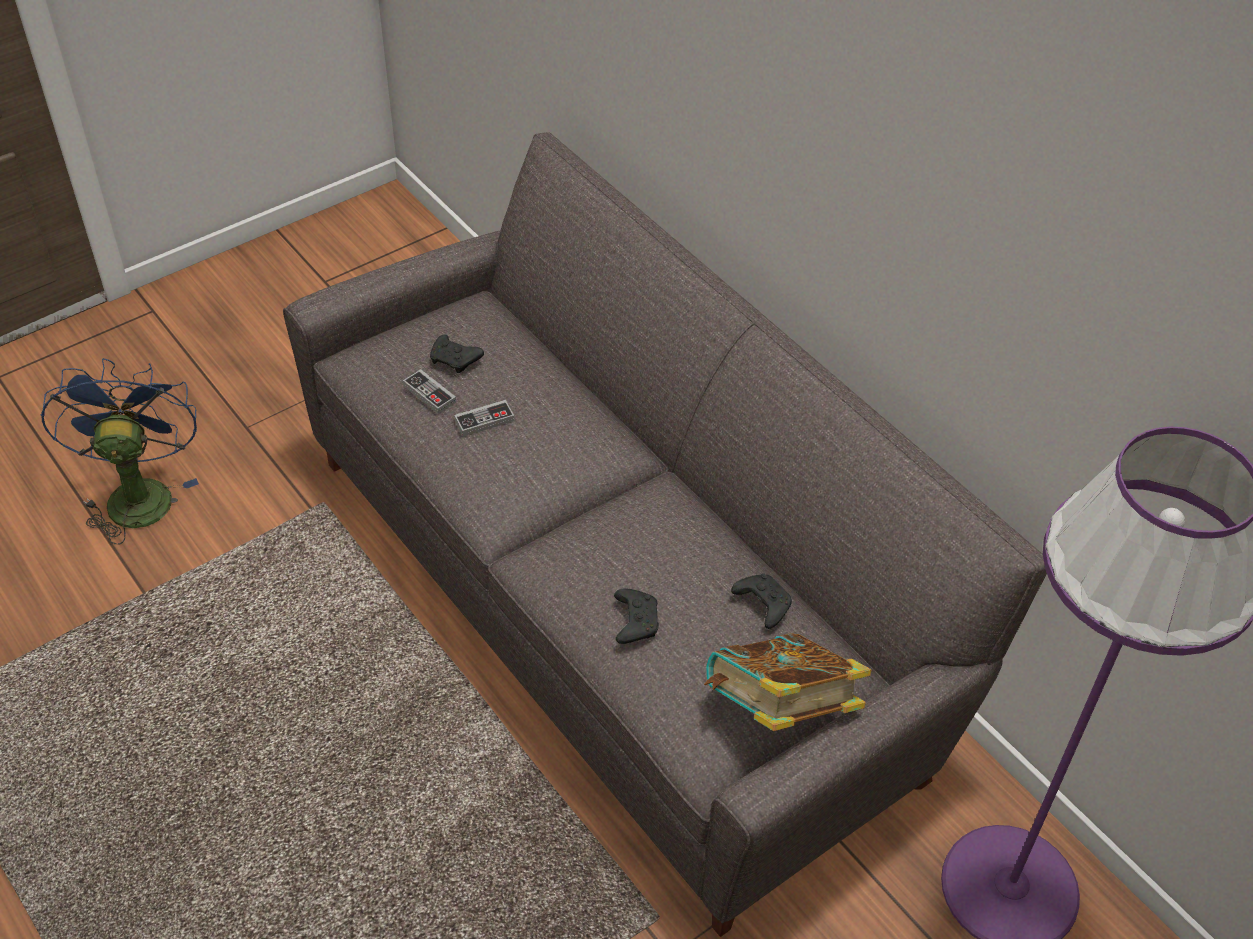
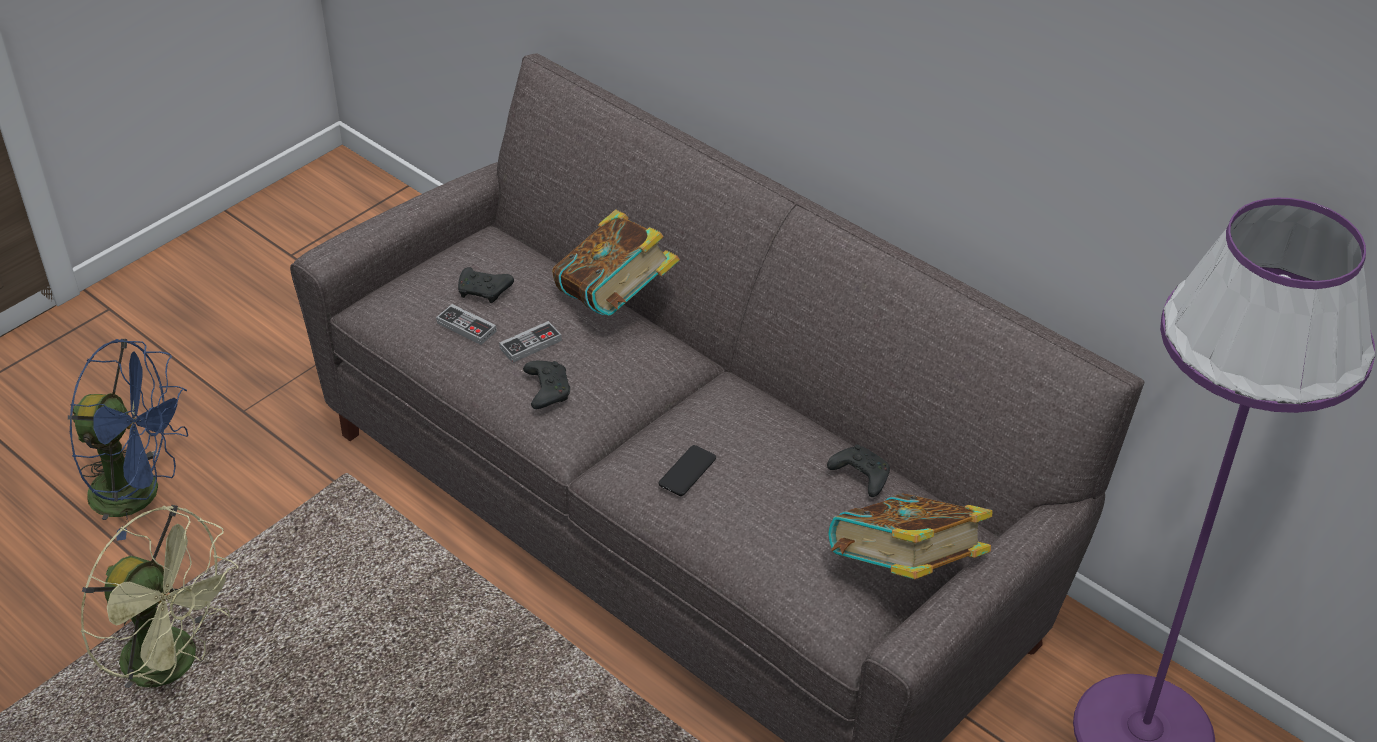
camera: 10 degrees left, 5 degrees down
blue fan [41,358,199,544] -> blue fan turned 120 degrees clockwise [68,339,188,541]
black game controller [614,588,659,644] -> black game controller moved to [523,361,570,409]
none -> green fan [81,505,238,689]
none -> book [552,210,680,316]
none -> phone [659,445,716,496]

